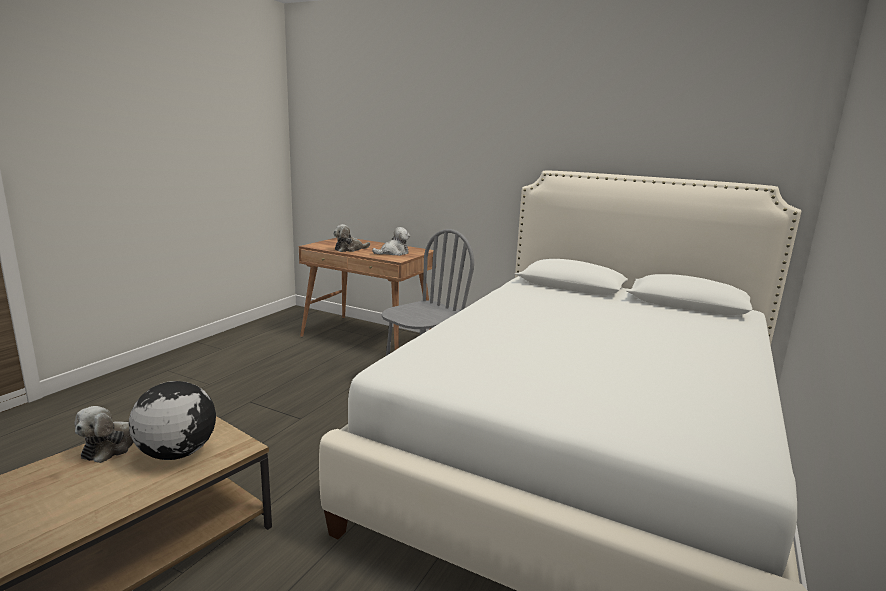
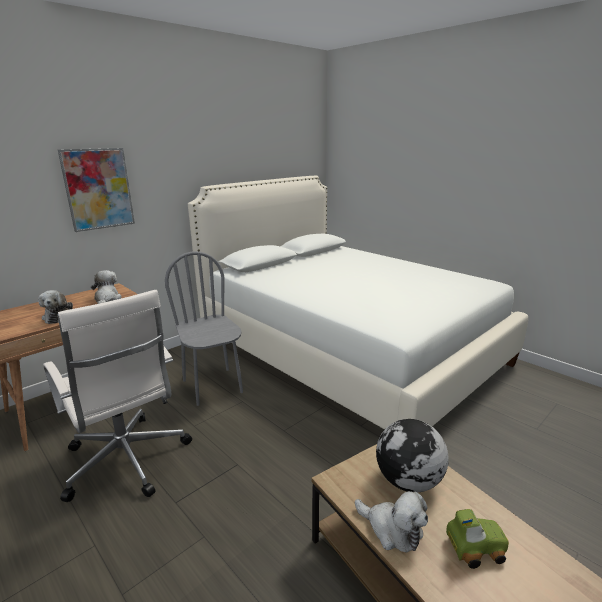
camera: 70 degrees left, 5 degrees up
none -> white office chair [43,290,192,502]
none -> picture [58,148,135,232]
none -> toy car [446,509,509,569]

